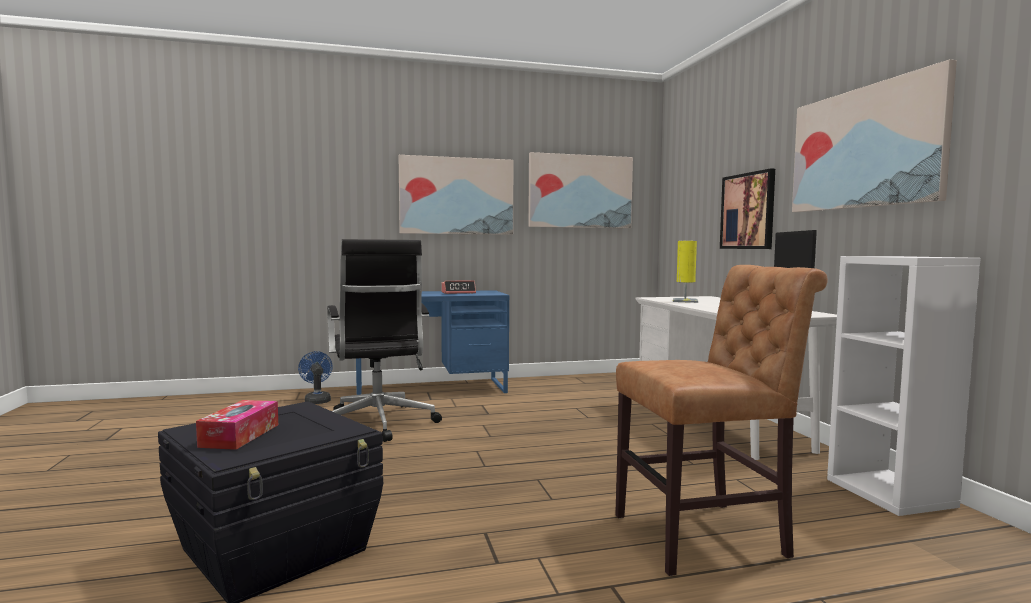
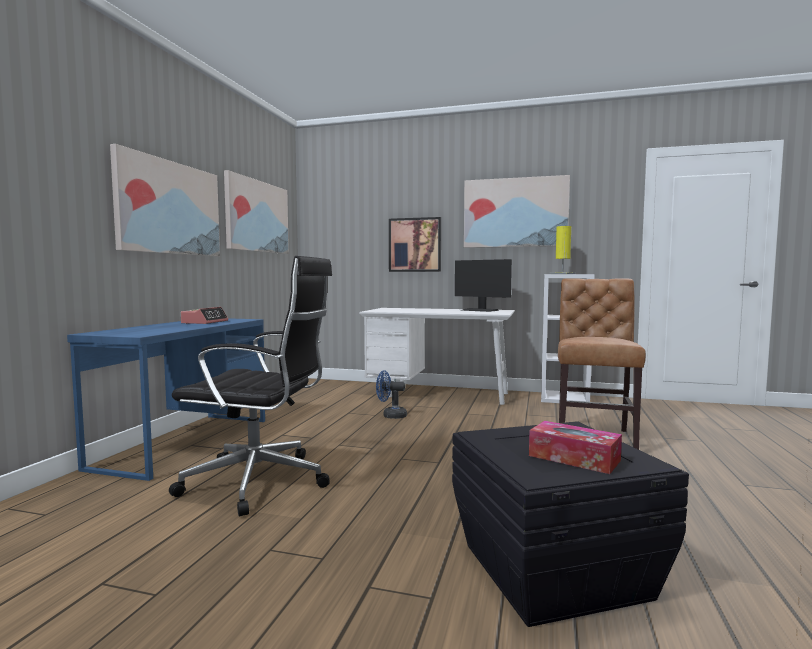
camera: 60 degrees left, 0 degrees up
blue fan [298,351,333,404] -> blue fan moved to [376,370,407,419]
yellow table lamp [673,241,698,303] -> yellow table lamp moved to [549,226,576,274]

